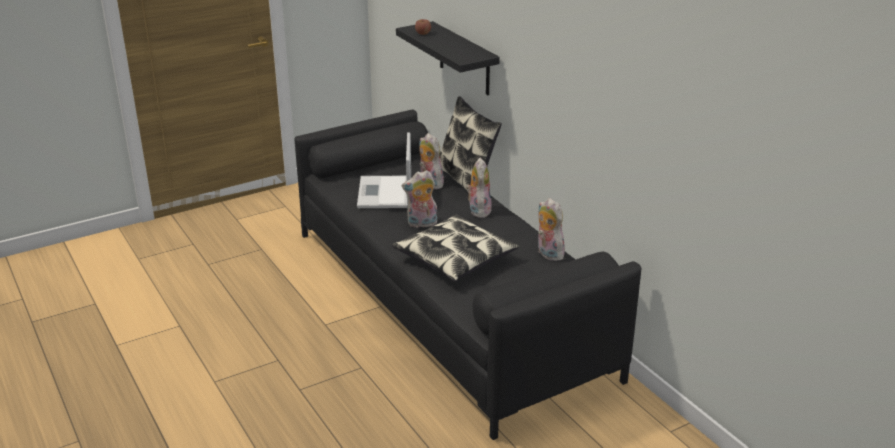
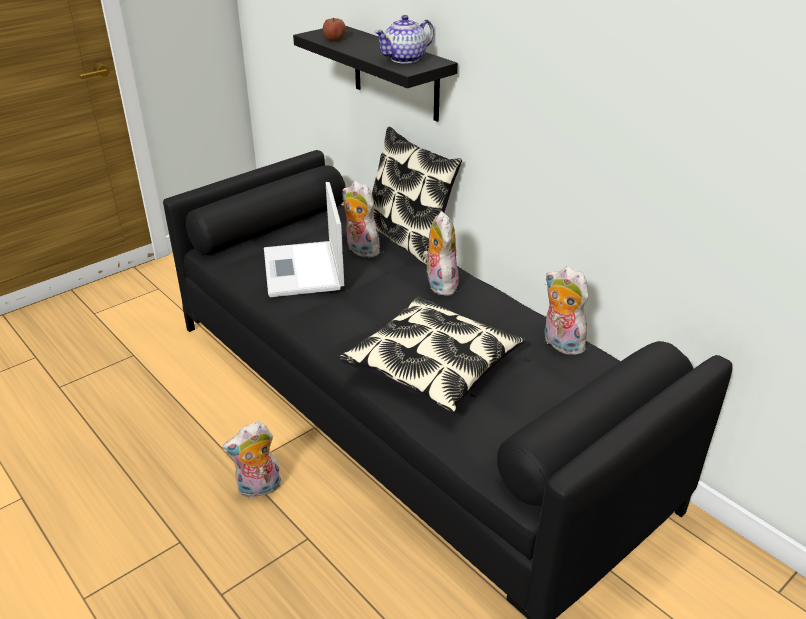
camera: 10 degrees left, 5 degrees up
plush toy [402,170,437,228] -> plush toy moved to [222,422,281,498]
none -> teapot [374,15,434,64]

